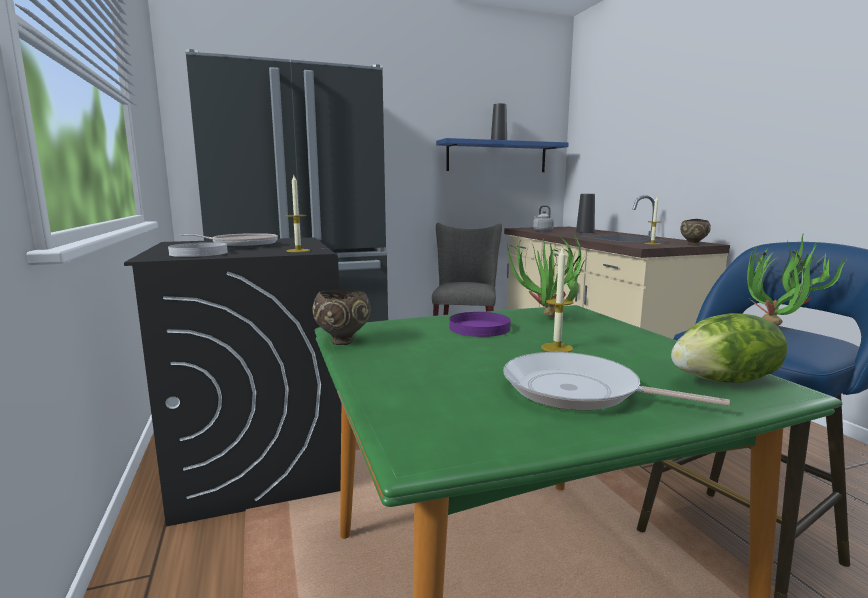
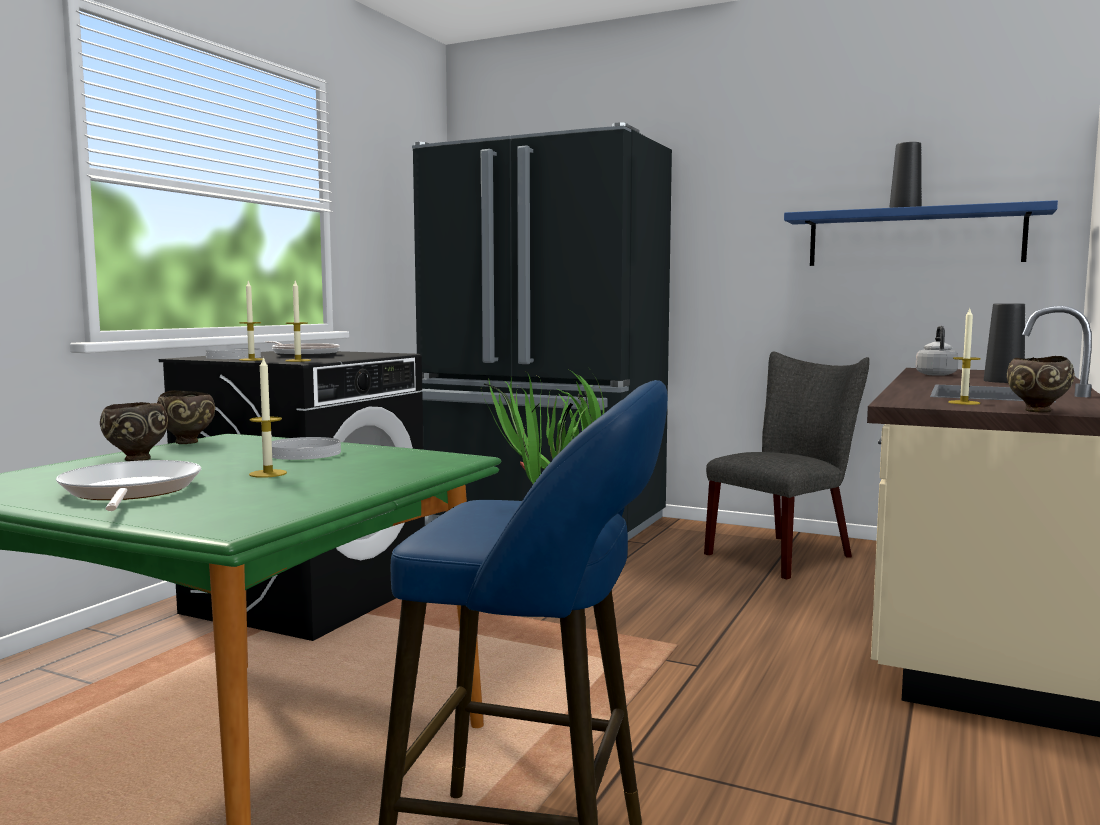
camera: 45 degrees right, 5 degrees down
purple plate [449,312,511,337] -> white plate [272,437,341,460]
potted plant [507,234,588,318] -> none
lettuce [671,313,788,383] -> none
none -> brown bowl [100,402,168,461]
none -> candle [239,281,263,361]

